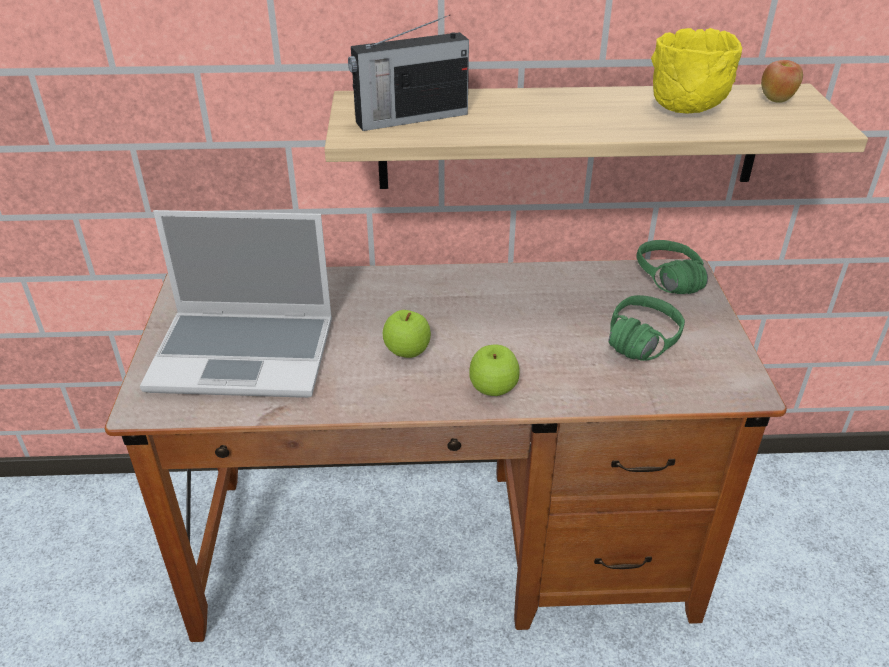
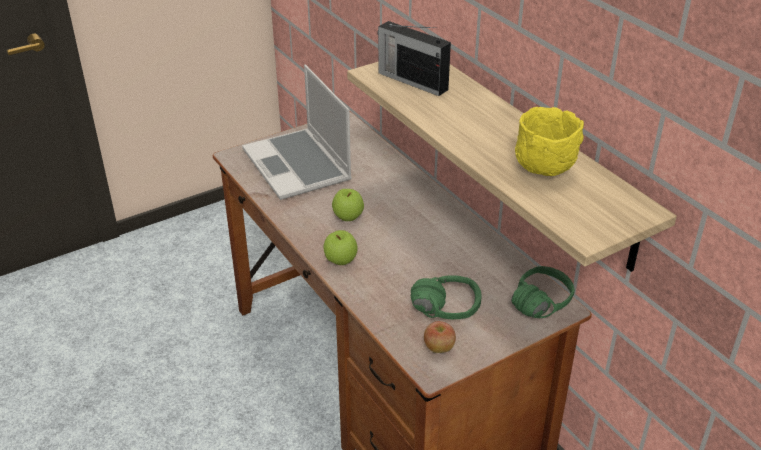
camera: 60 degrees right, 0 degrees up
apple [761,60,803,103] -> apple moved to [424,321,456,353]

